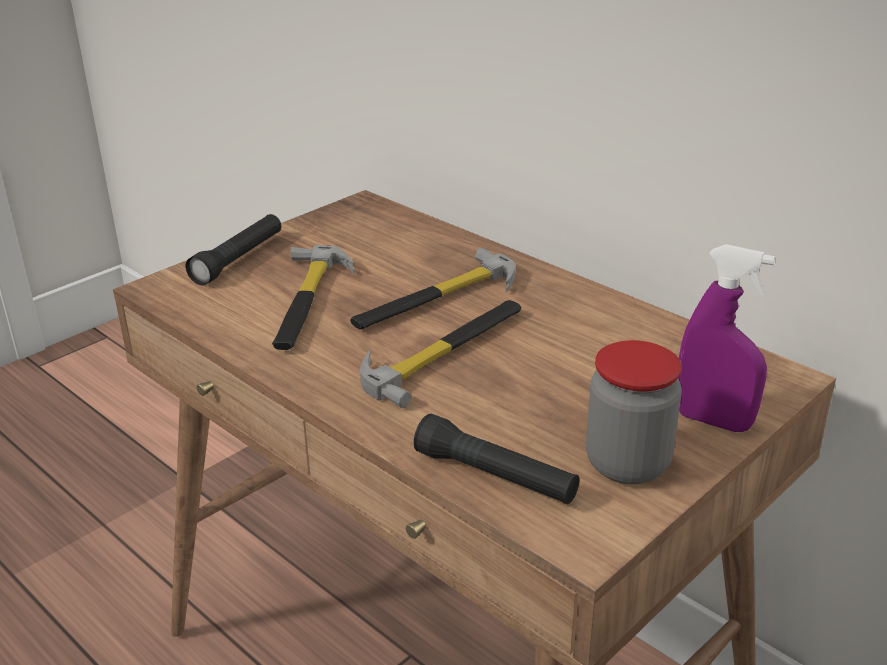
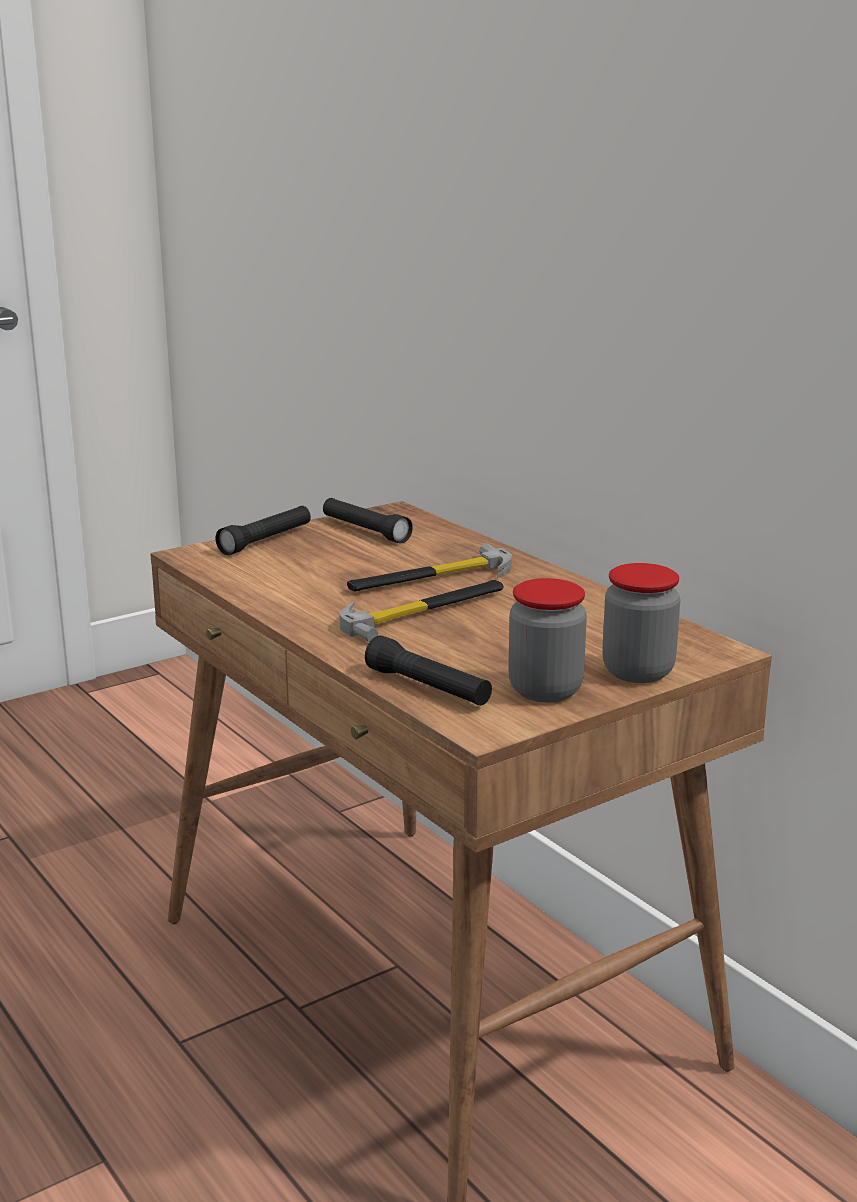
camera: 10 degrees right, 10 degrees down
hammer [272,245,355,350] -> none
purple spray bottle [678,244,776,432] -> jar [602,563,680,683]
none -> black flashlight [323,498,413,544]

